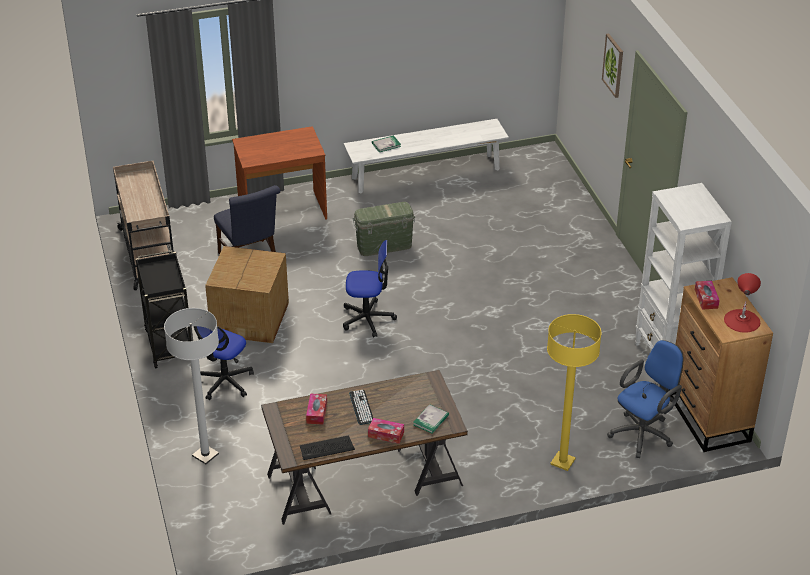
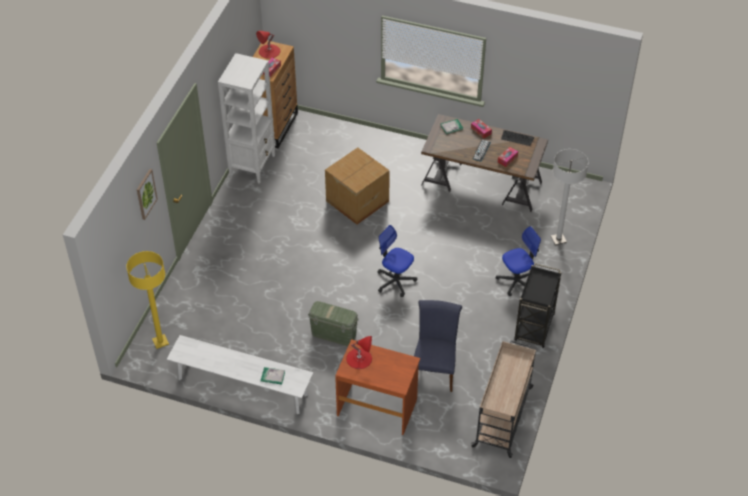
camera: 145 degrees left, 10 degrees up
cardboard box [205,246,289,343] -> cardboard box moved to [325,148,390,224]
yellow floor lamp [547,314,601,471] -> yellow floor lamp moved to [126,251,169,349]
blue office chair [607,340,684,458] -> none
none -> red table lamp [346,336,372,369]

